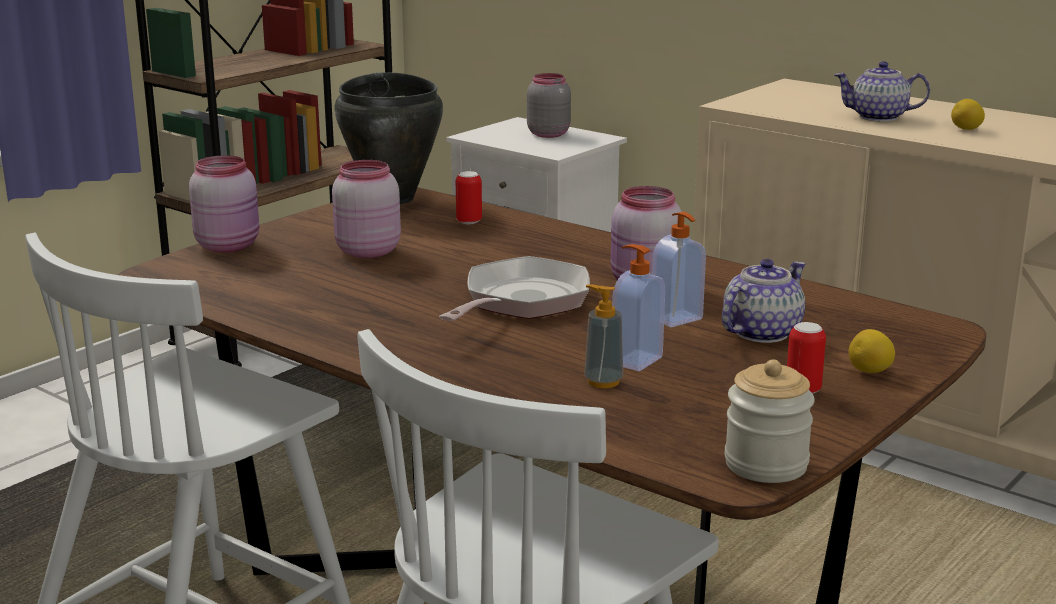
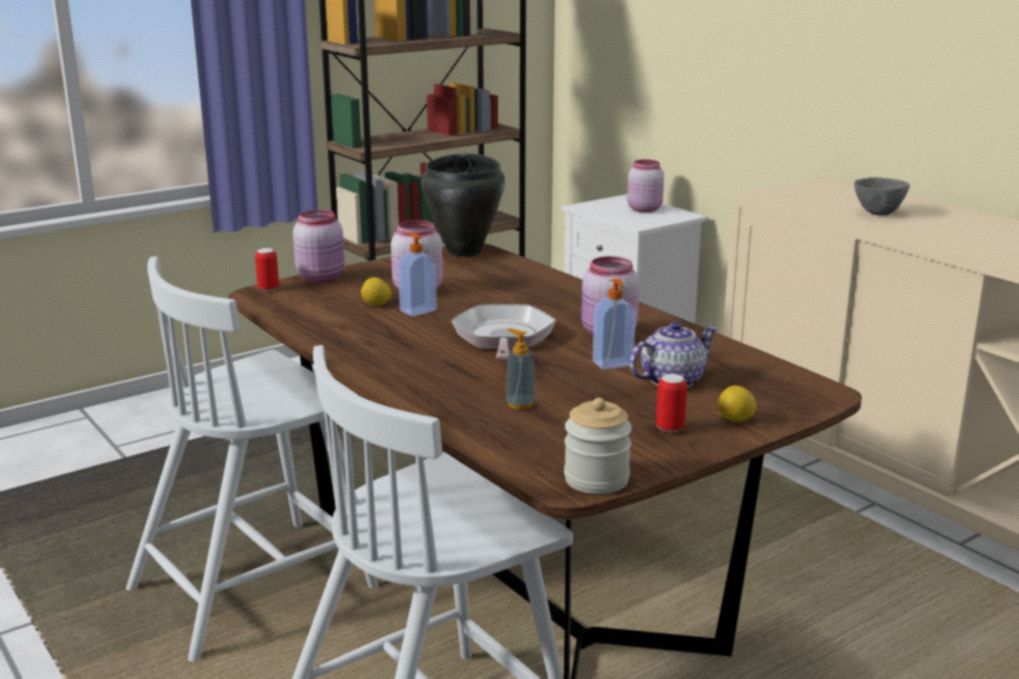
camera: 15 degrees right, 0 degrees up
frying pan [439,256,590,321] -> frying pan turned 45 degrees counterclockwise [451,304,556,359]
can [456,171,482,224] -> can moved to [255,248,279,291]
grey jar [527,73,571,138] -> pink jar [627,159,664,212]
soap dispenser [612,244,665,371] -> soap dispenser moved to [398,233,437,316]
teapot [834,61,930,122] -> grey bowl [854,177,910,216]
lemon [951,99,985,130] -> lemon moved to [361,277,391,306]

